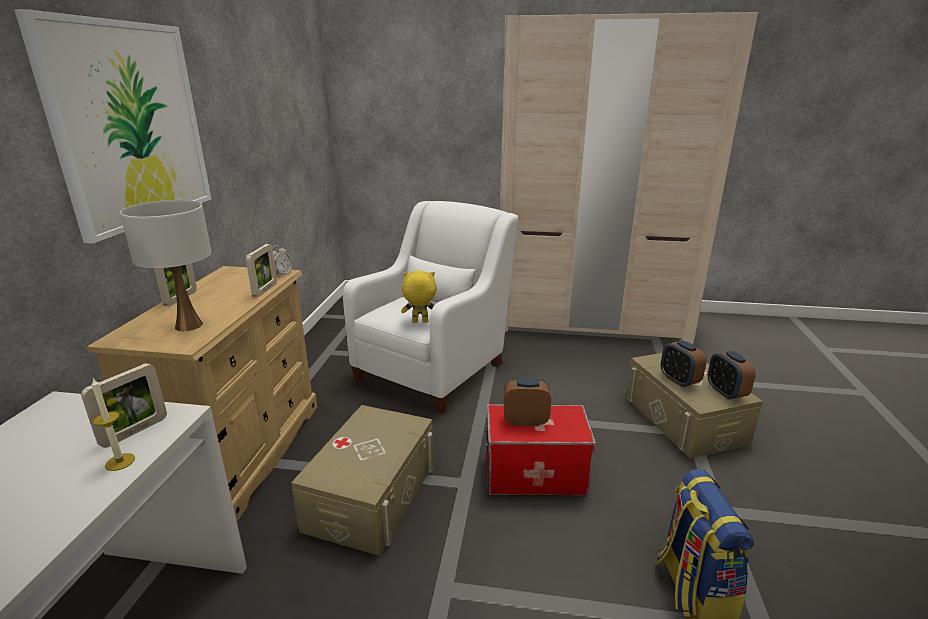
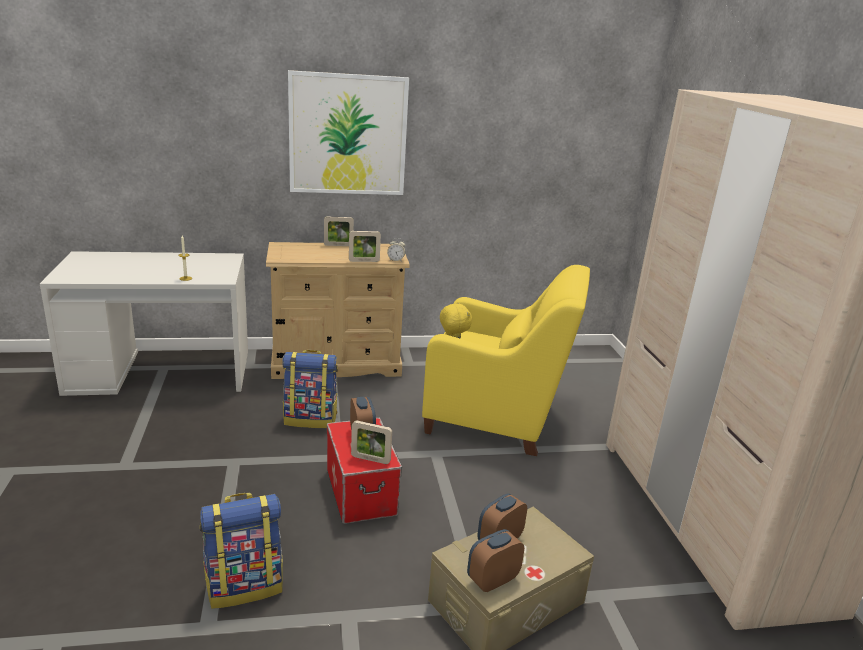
camera: 70 degrees right, 0 degrees up
picture frame [81,363,167,448] -> picture frame moved to [351,420,392,464]
white table lamp [120,200,211,331] -> none
beige storage box [291,405,434,556] -> backpack [282,350,338,428]
white armchair [343,201,518,414] -> yellow armchair [422,265,590,456]

